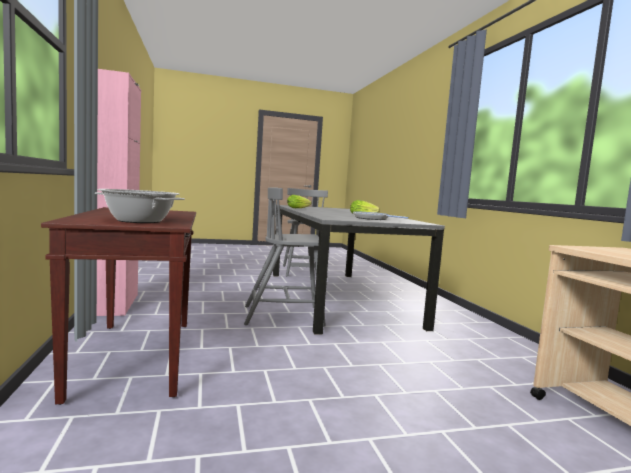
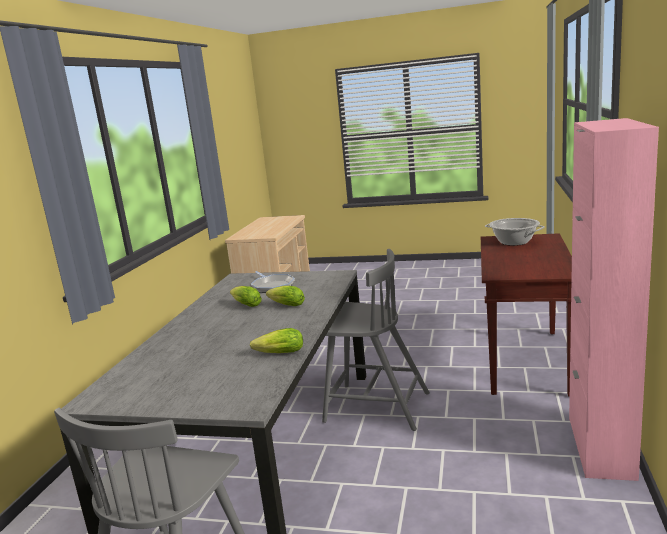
camera: 150 degrees left, 10 degrees up
none -> lettuce [266,286,305,306]

